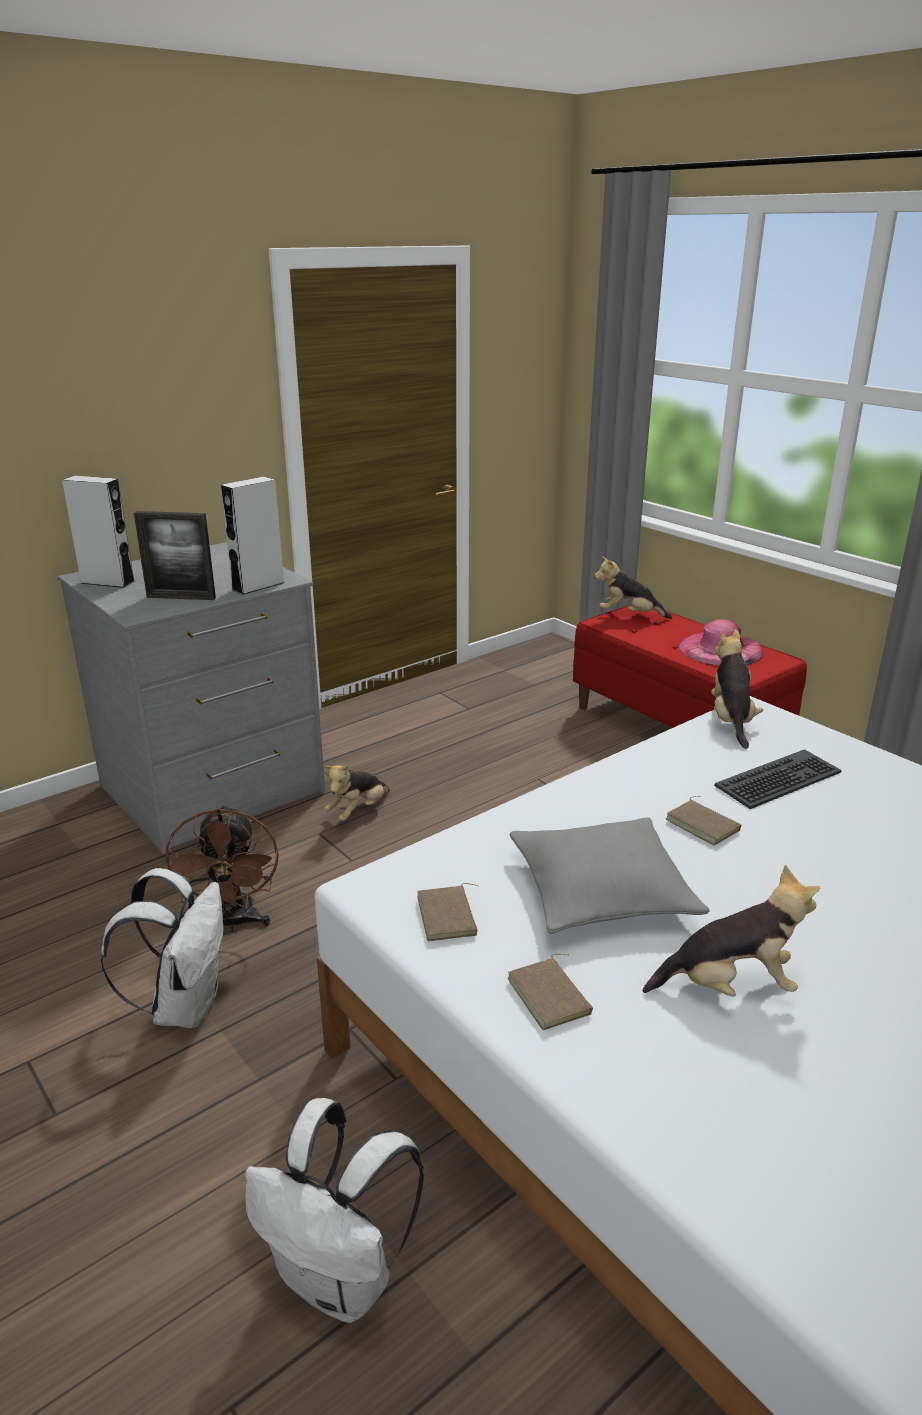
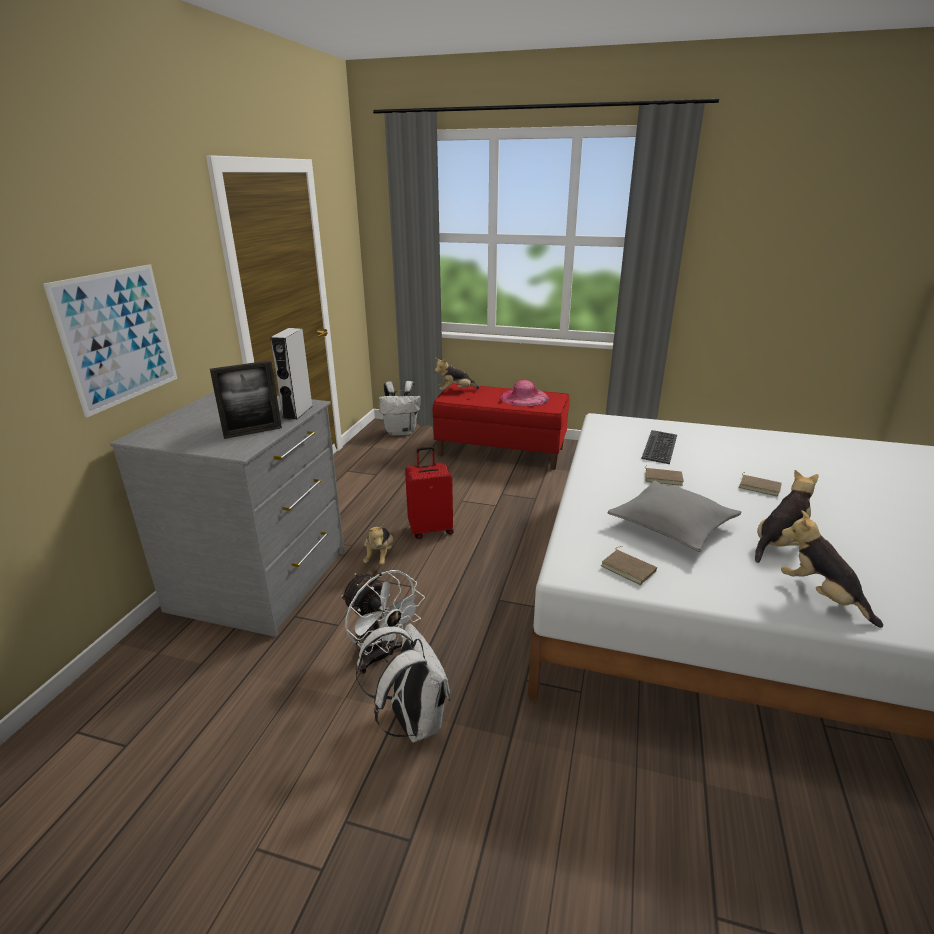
camera: 35 degrees left, 0 degrees up
grey speaker [62,476,135,588] -> none
brown fan [166,804,279,932] -> white fan [341,570,425,674]
white backpack [245,1098,424,1323] -> white backpack moved to [379,381,421,436]
brown book [508,954,593,1030] -> brown book moved to [739,472,782,497]
plush toy [711,629,763,749] -> plush toy moved to [781,510,883,628]
none -> picture [43,264,178,417]
none -> red suitcase [405,446,454,539]

